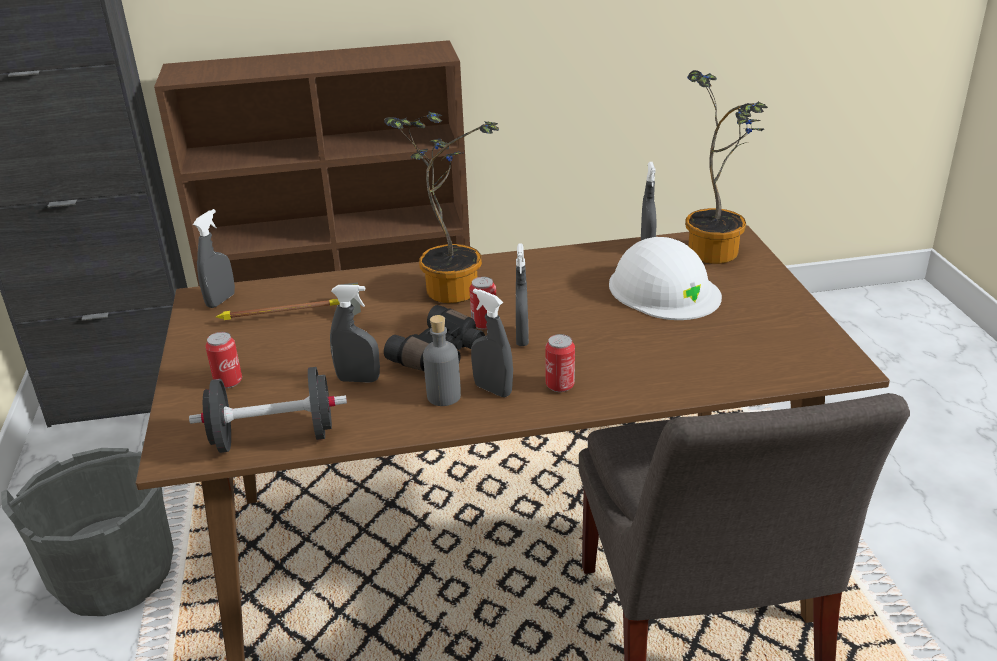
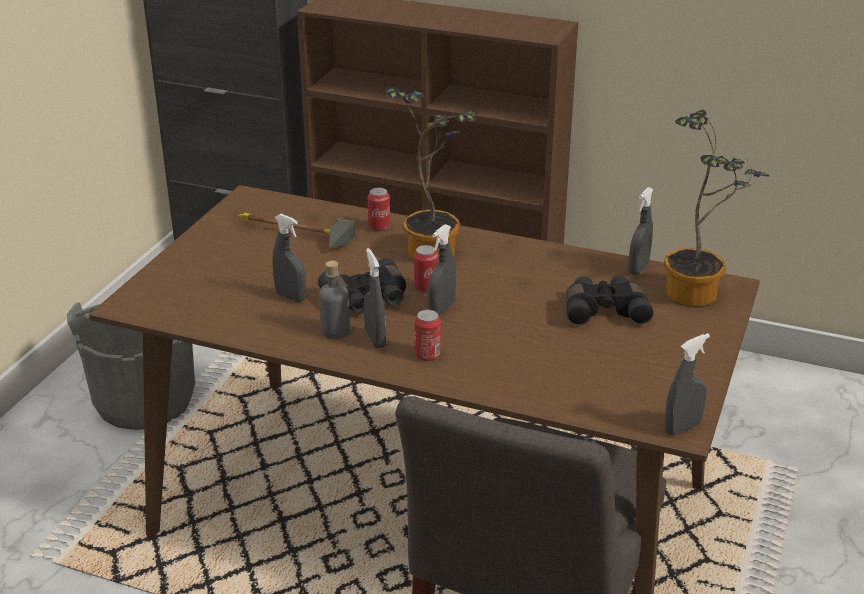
camera: 30 degrees right, 0 degrees up
black dumbbell [189,367,347,453] -> none
grey spray bottle [193,209,235,308] -> grey spray bottle moved to [665,333,710,436]
can [205,332,242,388] -> can moved to [368,187,390,232]
white hard hat [609,237,722,320] -> black binoculars [566,276,653,326]

